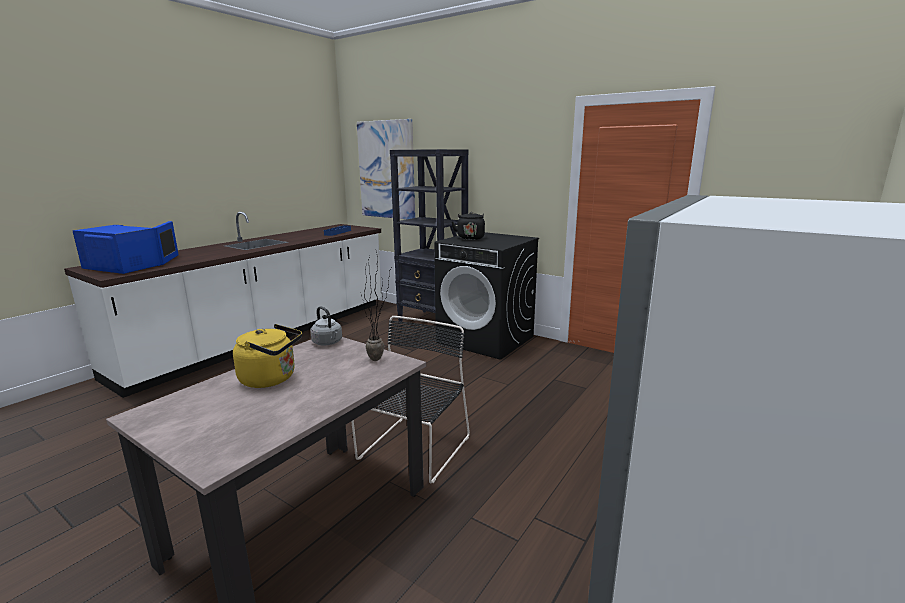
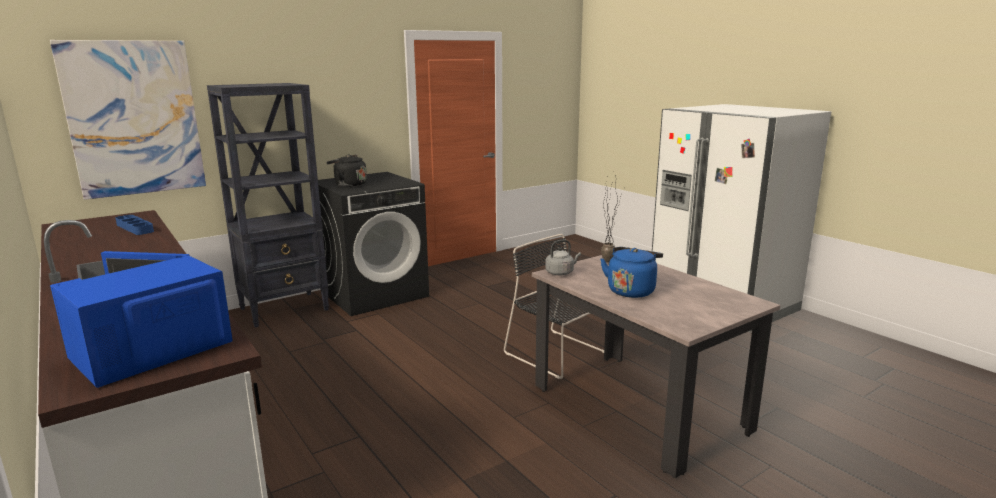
camera: 70 degrees left, 0 degrees up
yellow kettle [233,324,302,388] -> blue kettle [600,247,663,298]

